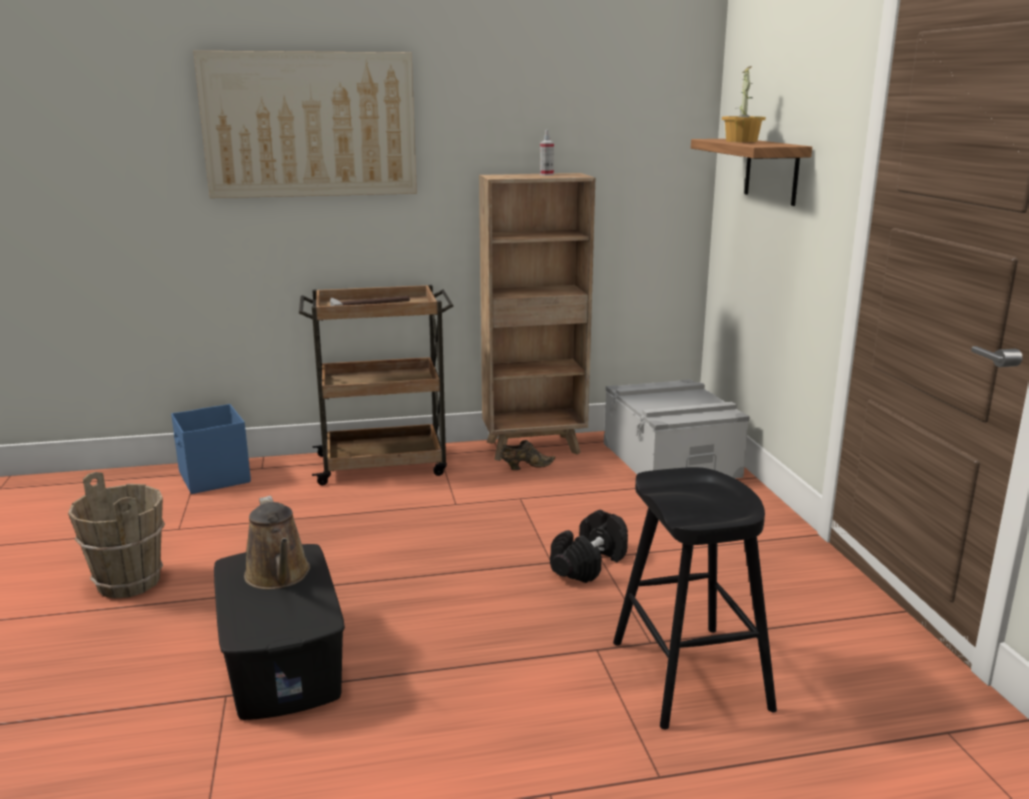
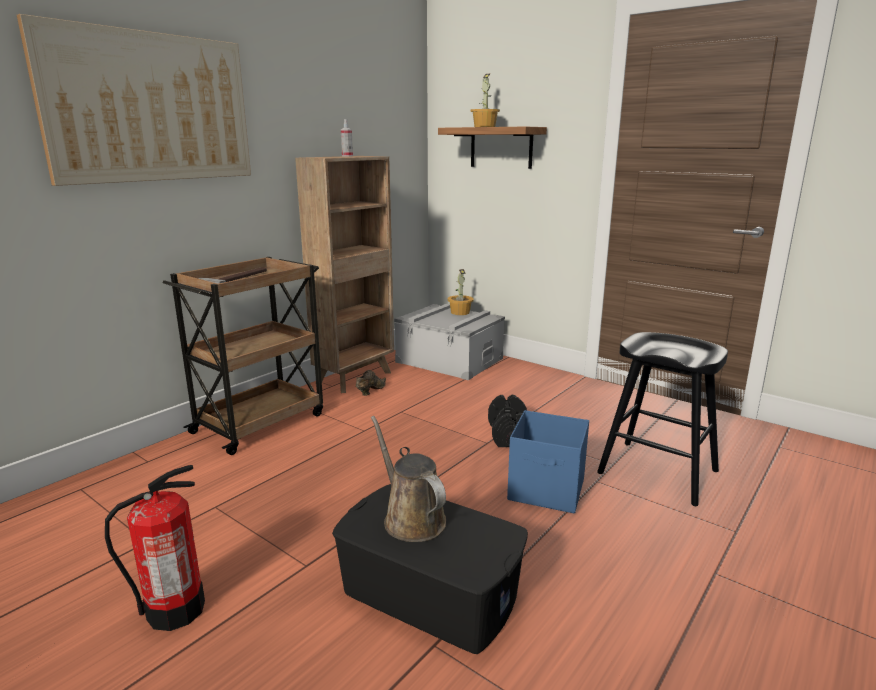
camera: 40 degrees left, 0 degrees up
brown bucket [68,472,165,599] -> fire extinguisher [105,465,205,631]
blue storage box [171,404,251,494] -> blue storage box moved to [507,410,589,513]
brown watering can [244,496,310,589] -> brown watering can turned 150 degrees counterclockwise [371,416,446,542]
none -> potted plant [448,269,474,315]

